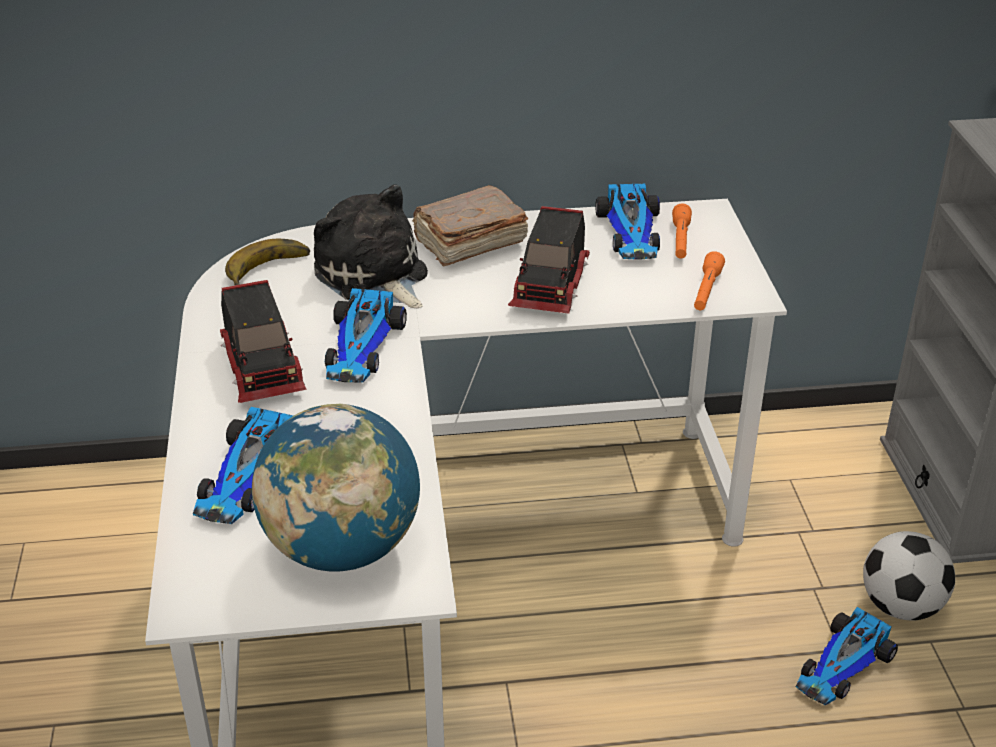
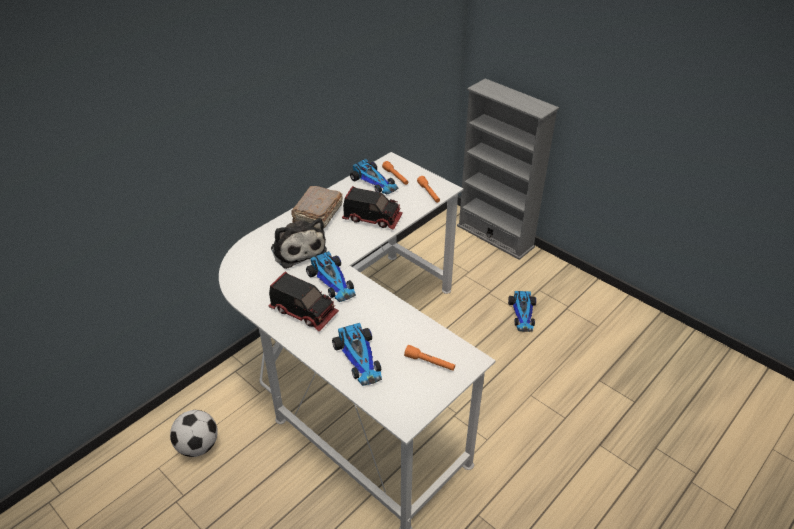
camera: 40 degrees left, 5 degrees up
banana [225,239,310,285] -> none
globe [252,404,420,572] -> orange flashlight [404,345,455,371]
plush toy [314,184,428,309] -> plush toy turned 135 degrees counterclockwise [271,218,327,269]
toy truck [508,206,590,314] -> toy truck turned 45 degrees counterclockwise [342,186,402,229]
football [863,531,955,621] -> football moved to [170,410,218,457]

